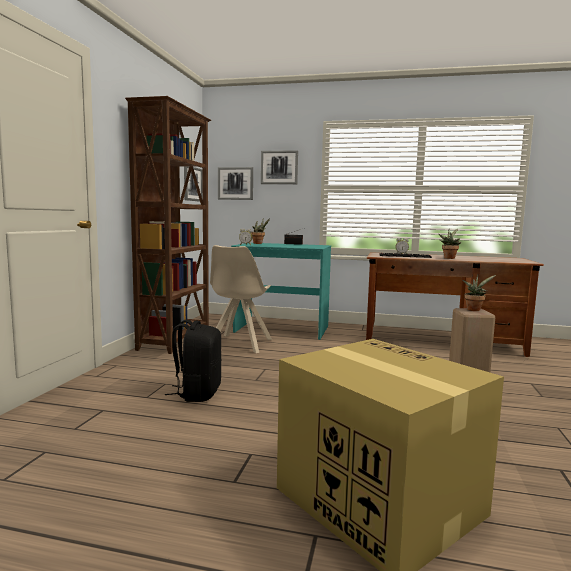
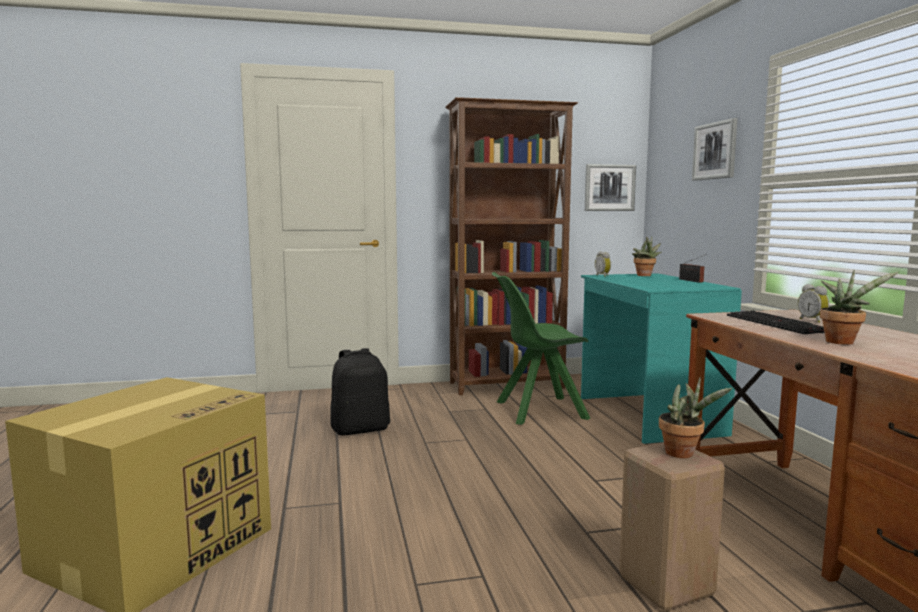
camera: 65 degrees right, 0 degrees up
beige chair [210,245,272,353] -> green chair [492,272,590,425]
picture [218,167,253,200] -> none

